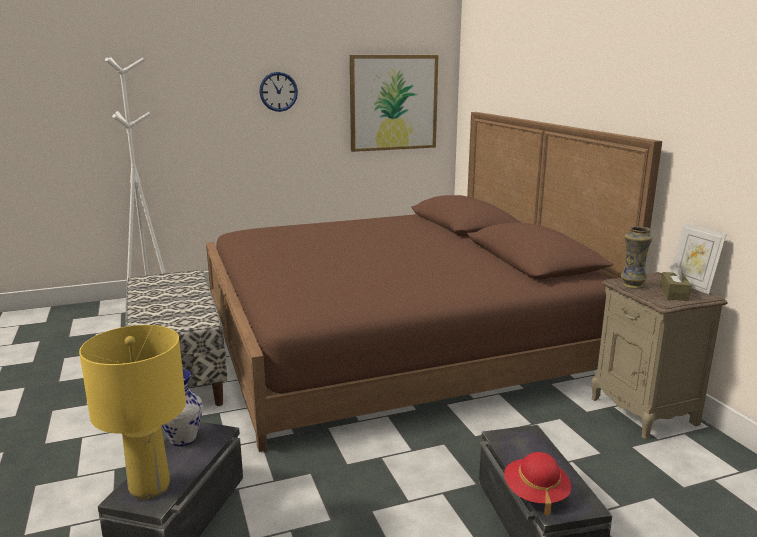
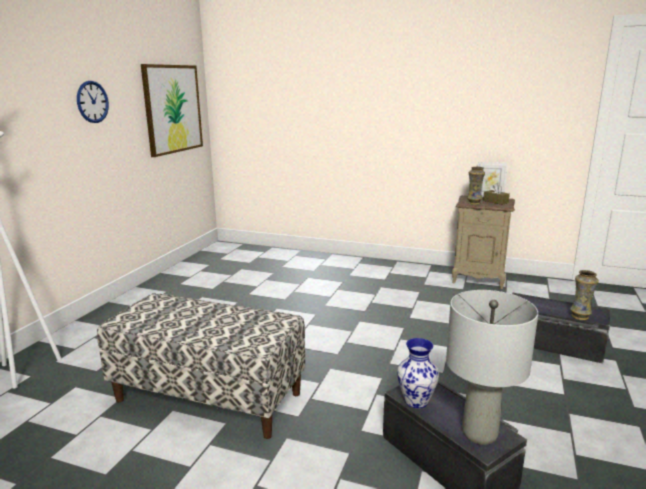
camera: 50 degrees left, 0 degrees up
yellow table lamp [79,325,186,500] -> grey table lamp [446,290,538,445]
brown bed [206,112,662,452] -> none
red hat [504,452,571,516] -> vase [570,270,599,320]

